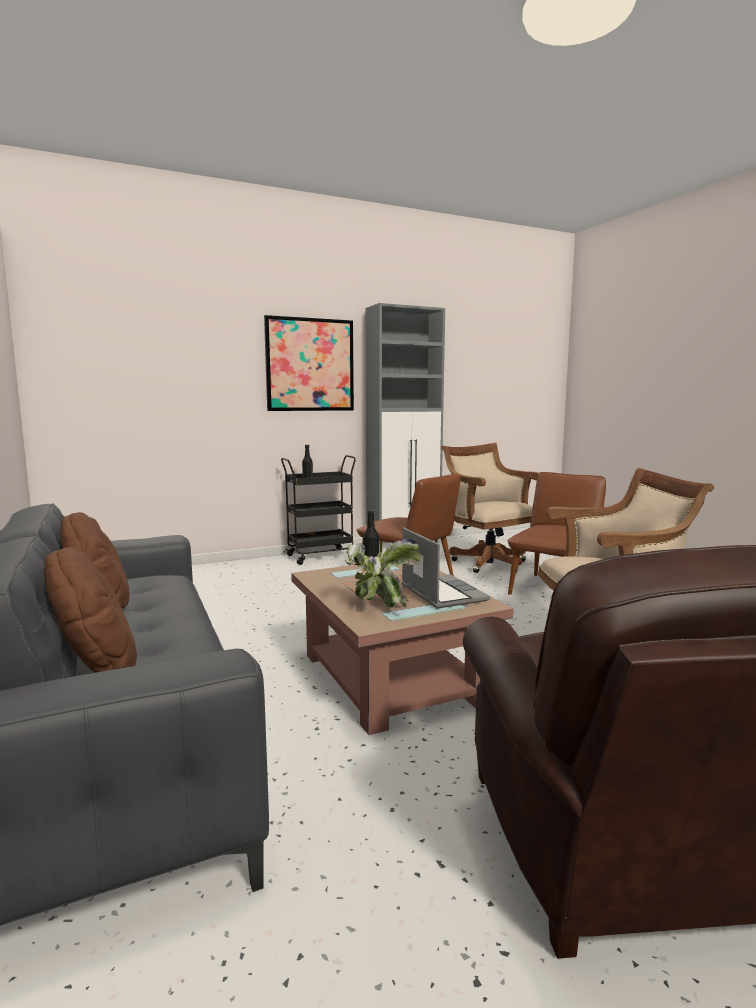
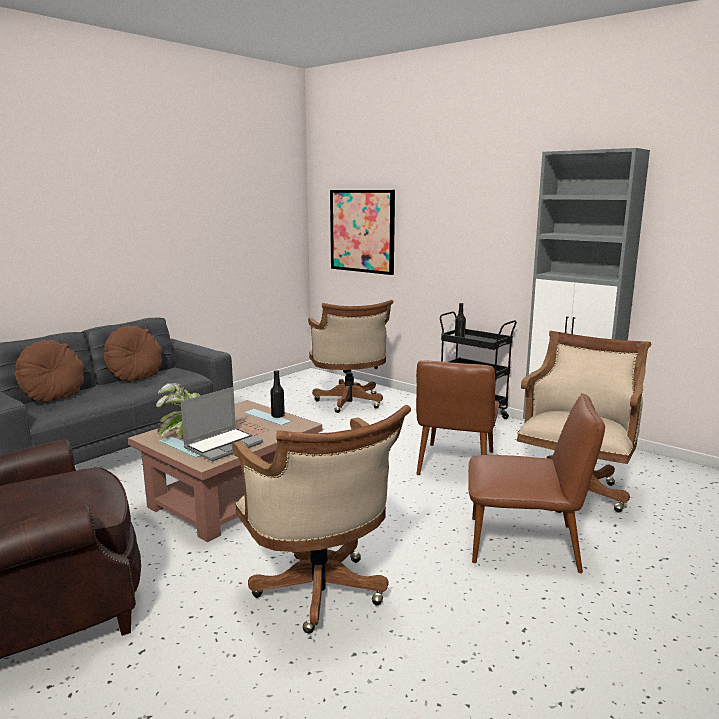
camera: 65 degrees right, 5 degrees up
picture [264,315,354,411] -> picture moved to [330,190,395,275]
none -> office chair [308,300,393,413]

